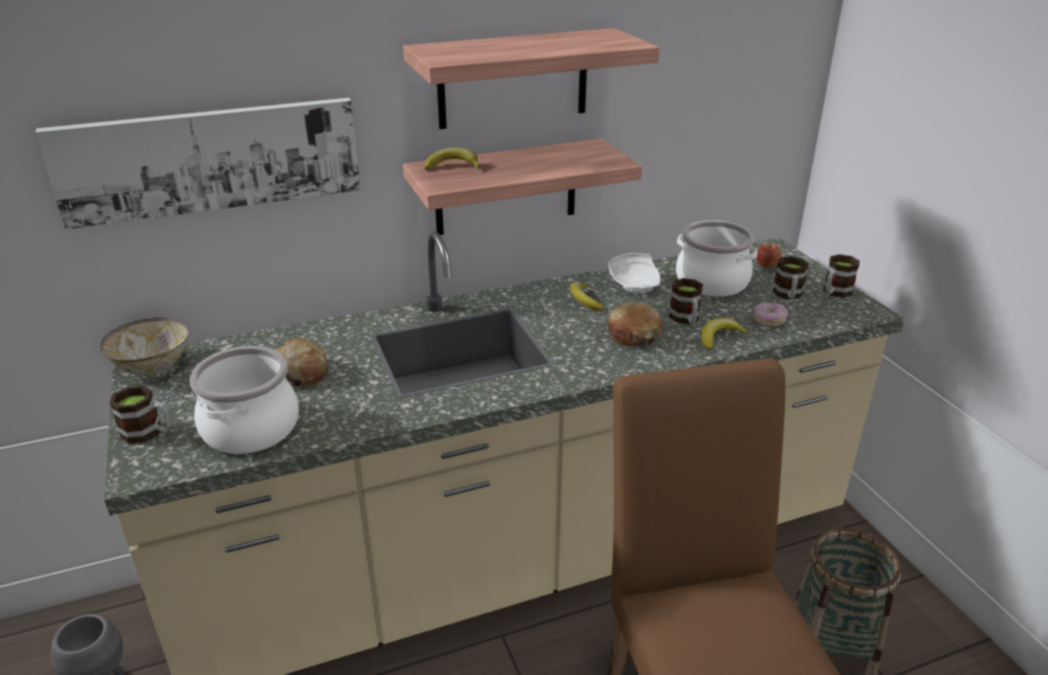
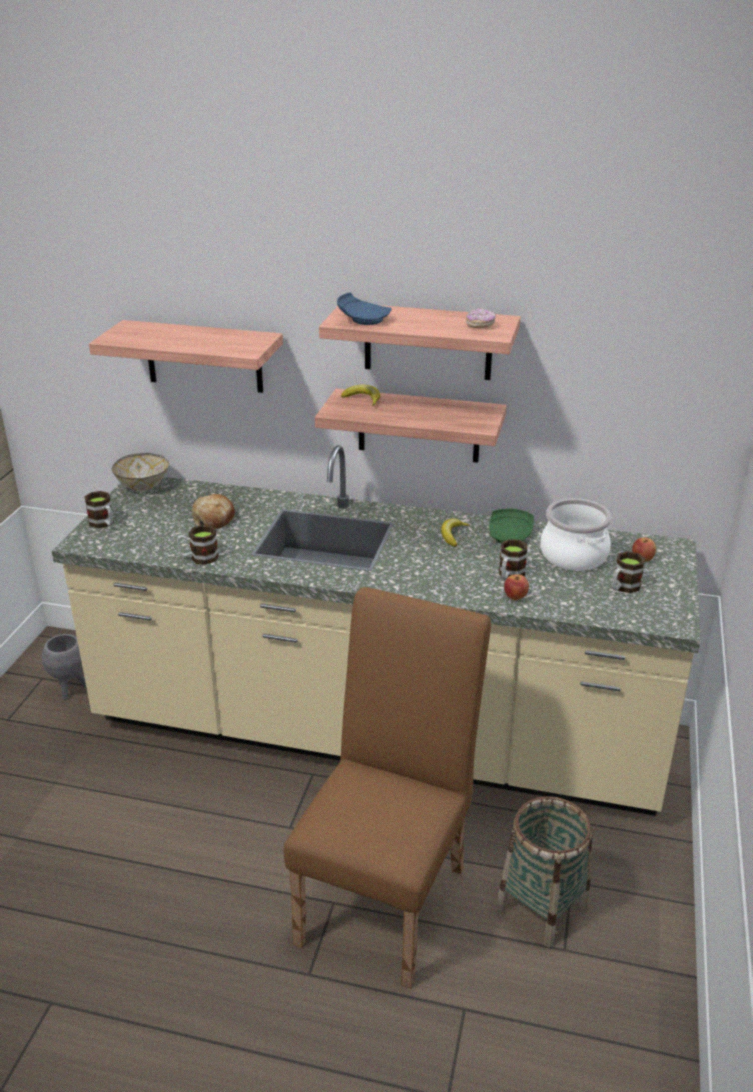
camera: 35 degrees right, 0 degrees up
picture [35,98,361,230] -> shelf [89,320,283,393]
cooking pot [190,346,299,454] -> none
white plate [608,253,660,293] -> green plate [489,509,534,543]
bread [608,302,663,347] -> none
banana [701,318,750,350] -> apple [504,574,529,600]
donut [753,302,788,327] -> donut moved to [466,308,496,328]
mug [823,254,860,298] -> mug moved to [177,525,219,565]
none -> blue plate [337,293,392,325]

